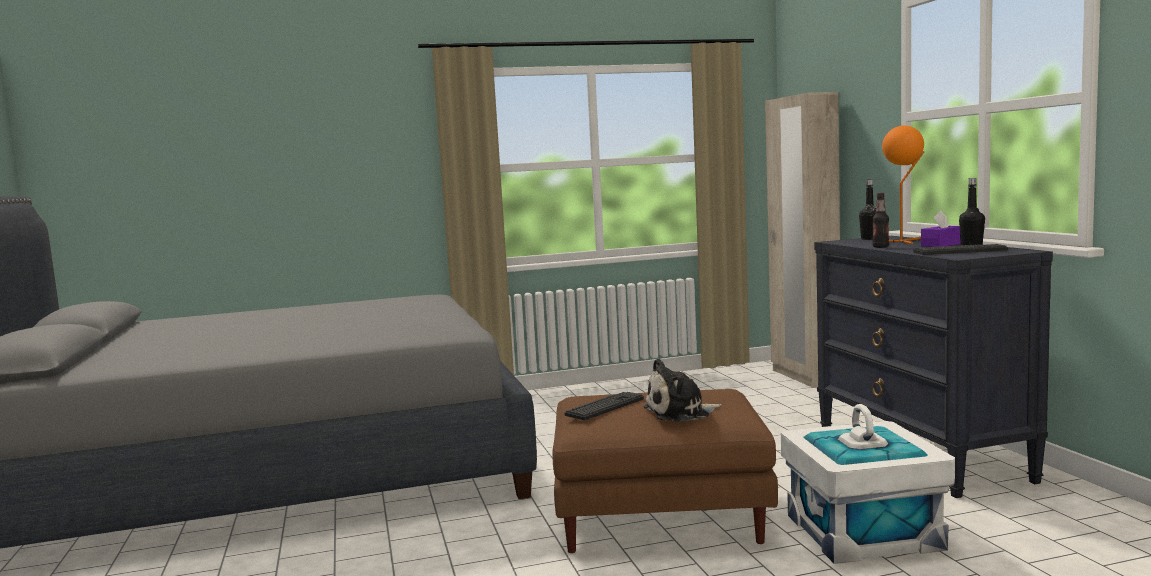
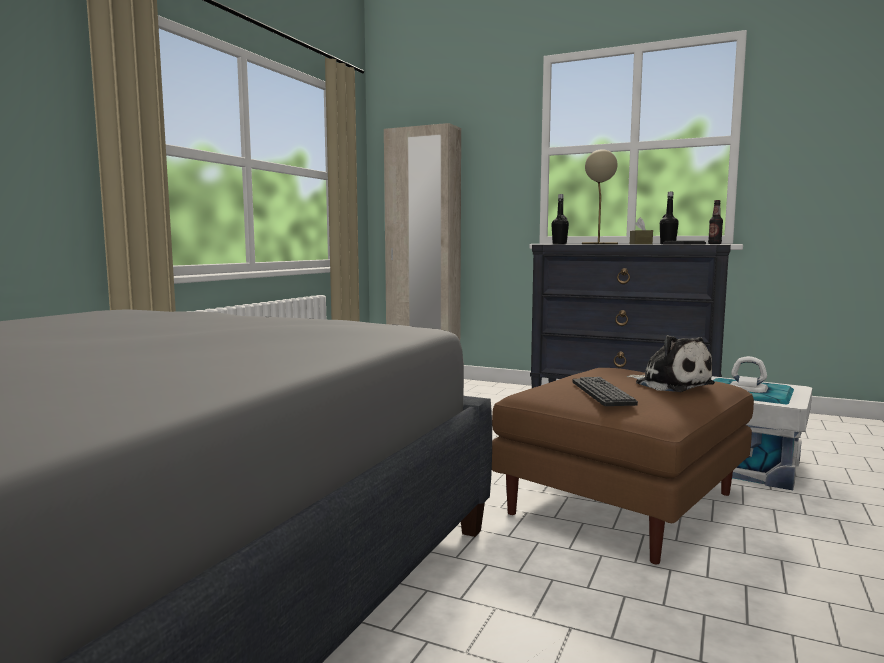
camera: 50 degrees left, 0 degrees up
plush toy [644,358,722,422] -> plush toy turned 60 degrees counterclockwise [627,335,715,392]
bottle [872,193,889,248] -> bottle moved to [708,200,723,244]
orange table lamp [882,125,924,244] -> beige table lamp [582,149,618,244]
purple tissue box [921,210,961,247] -> brown tissue box [630,217,653,244]

